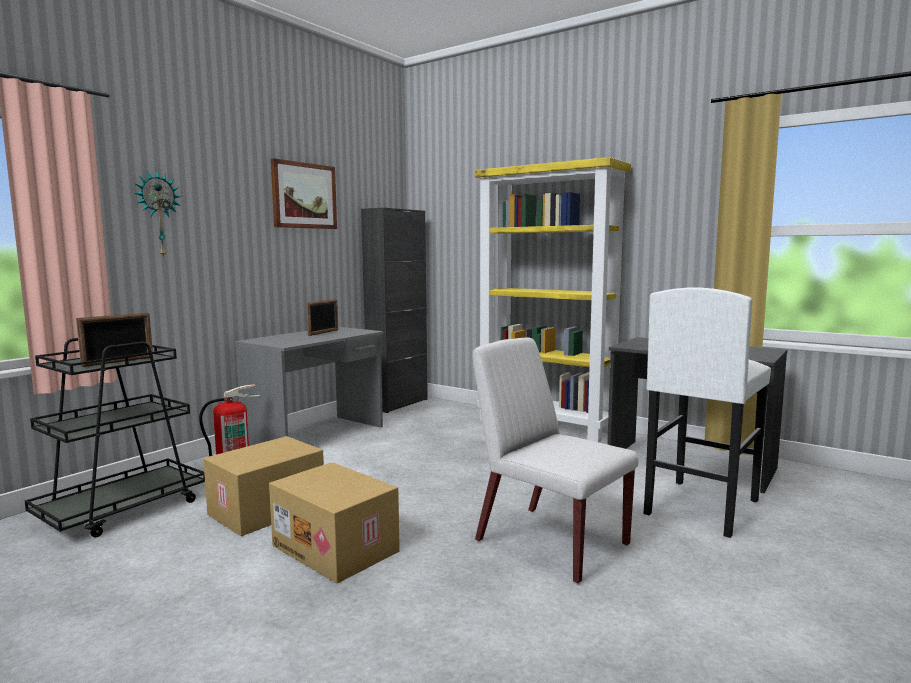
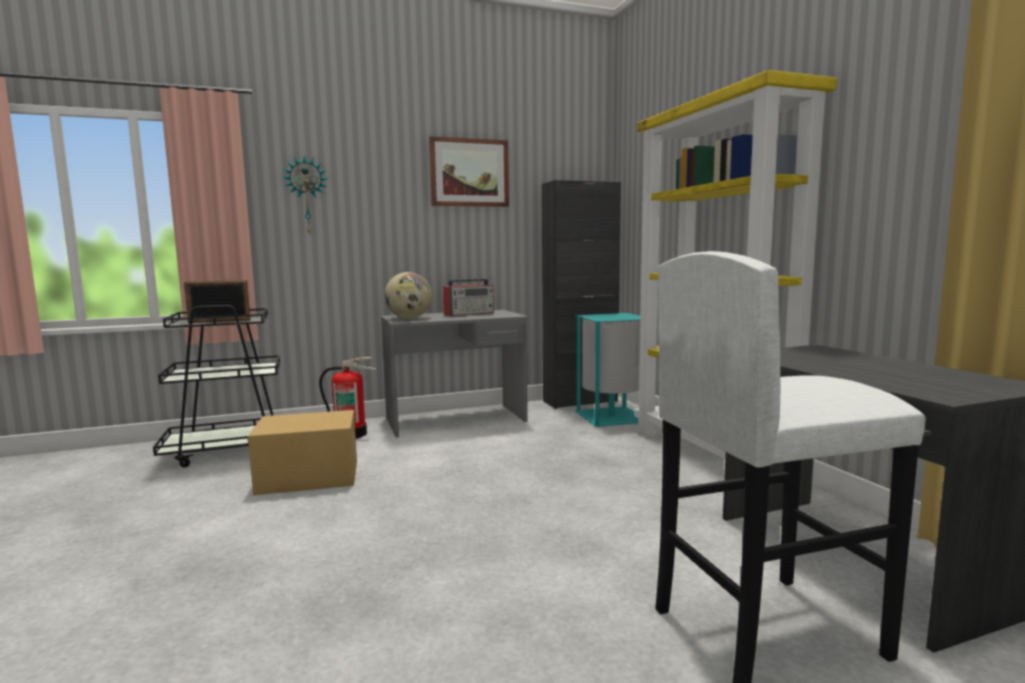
camera: 35 degrees right, 0 degrees up
cardboard box [269,462,400,584] -> none
picture frame [306,299,338,336] -> radio [443,277,494,316]
white chair [472,337,639,584] -> none
none -> globe [385,272,432,319]
none -> turquoise trash can [575,313,641,427]

